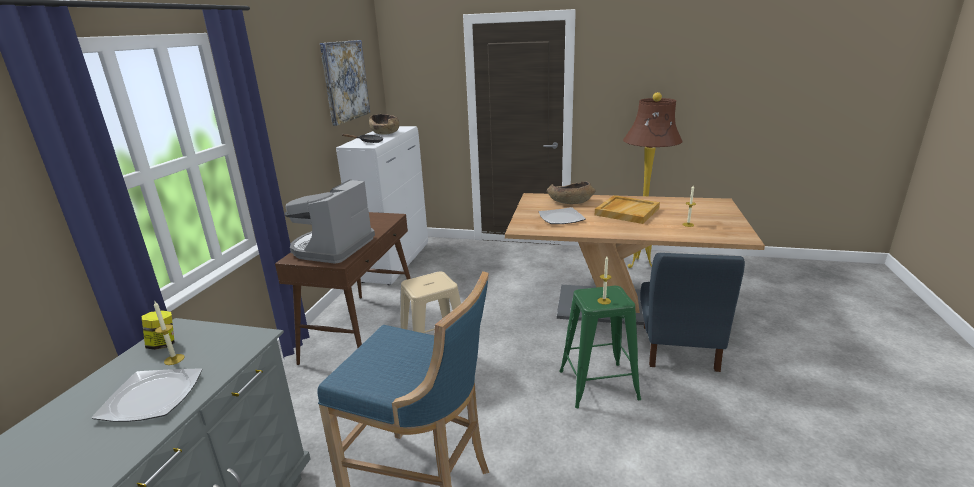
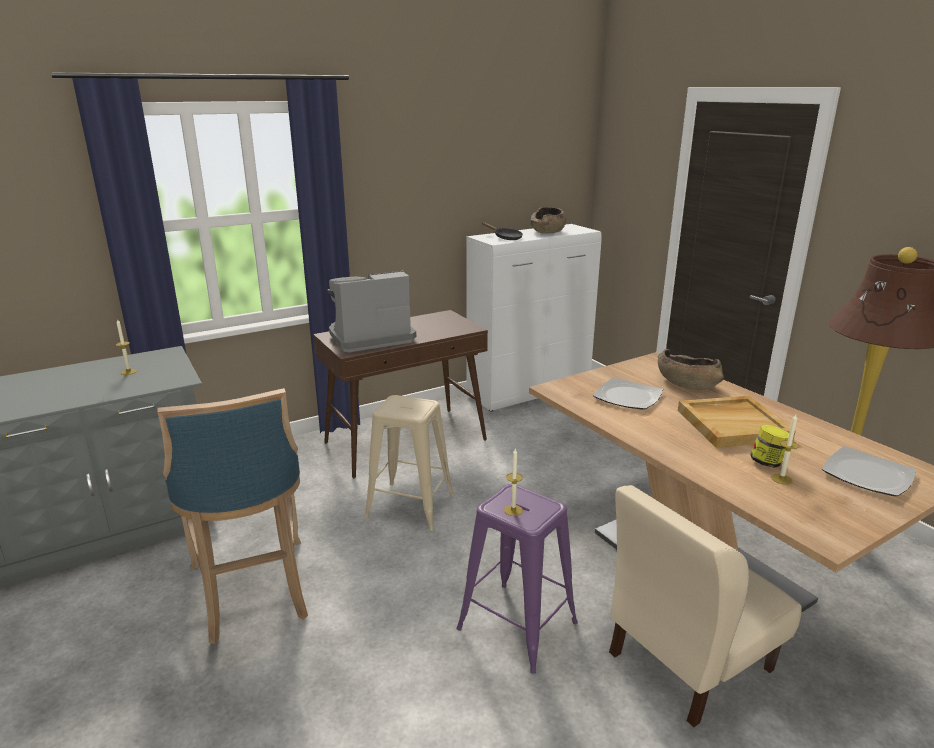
camera: 45 degrees right, 0 degrees up
plate [92,368,202,422] -> plate moved to [822,446,917,496]
jar [142,310,175,350] -> jar moved to [750,425,789,468]
picture [320,40,370,126] -> none
green stool [559,286,641,408] -> purple stool [456,484,578,674]
blue chair [640,253,745,372] -> beige chair [609,485,802,727]

